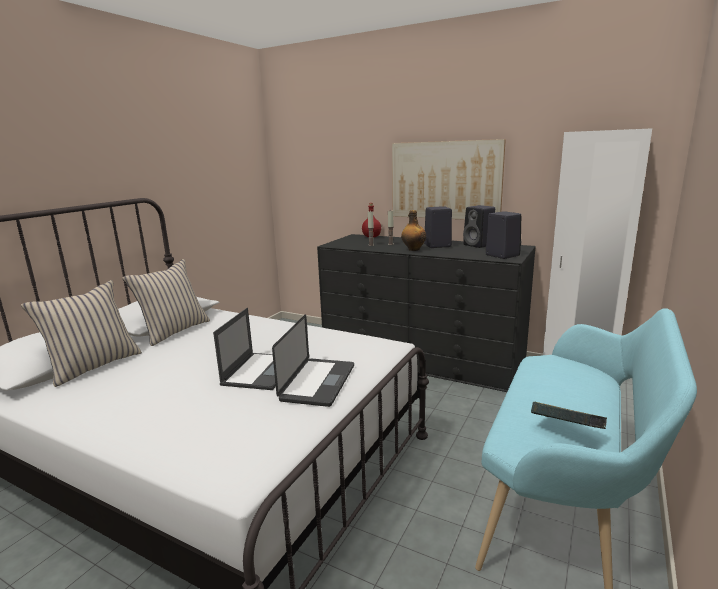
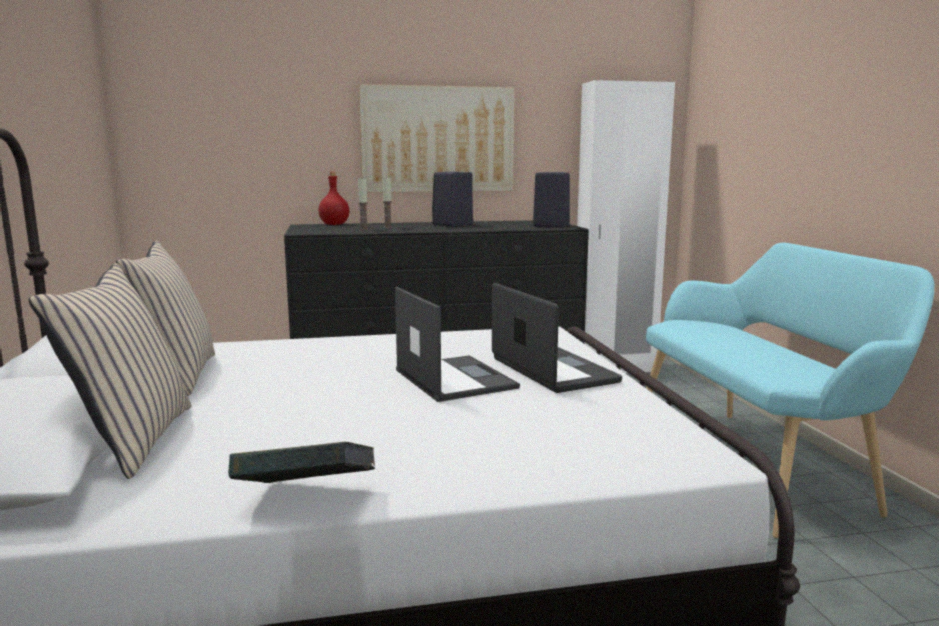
camera: 40 degrees left, 5 degrees down
bottle [401,210,426,251] -> none
black speaker [463,205,495,248] -> none
book [531,402,607,429] -> book moved to [228,442,375,483]

